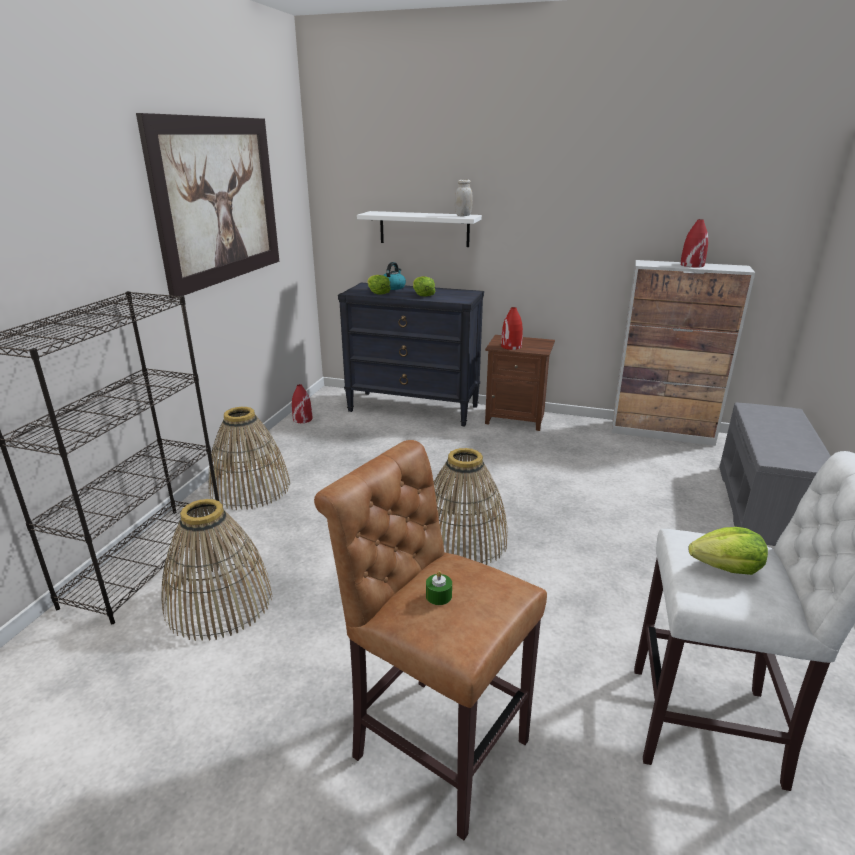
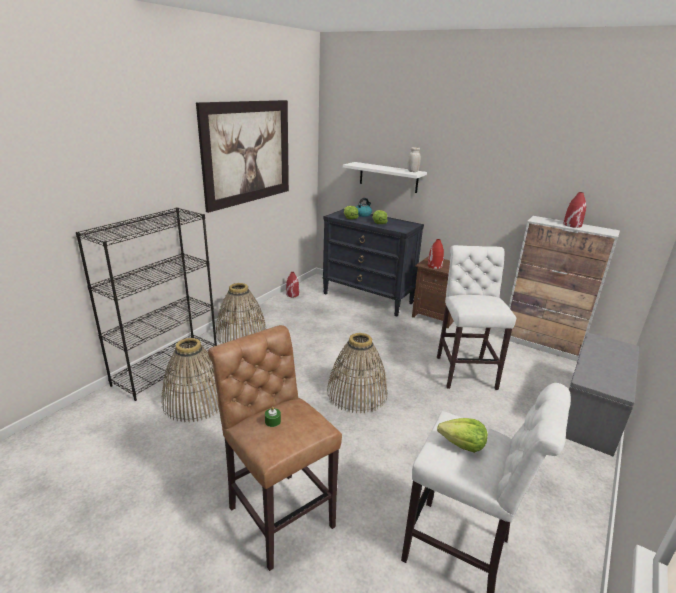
camera: 15 degrees right, 0 degrees up
none -> white stool [437,245,516,390]

